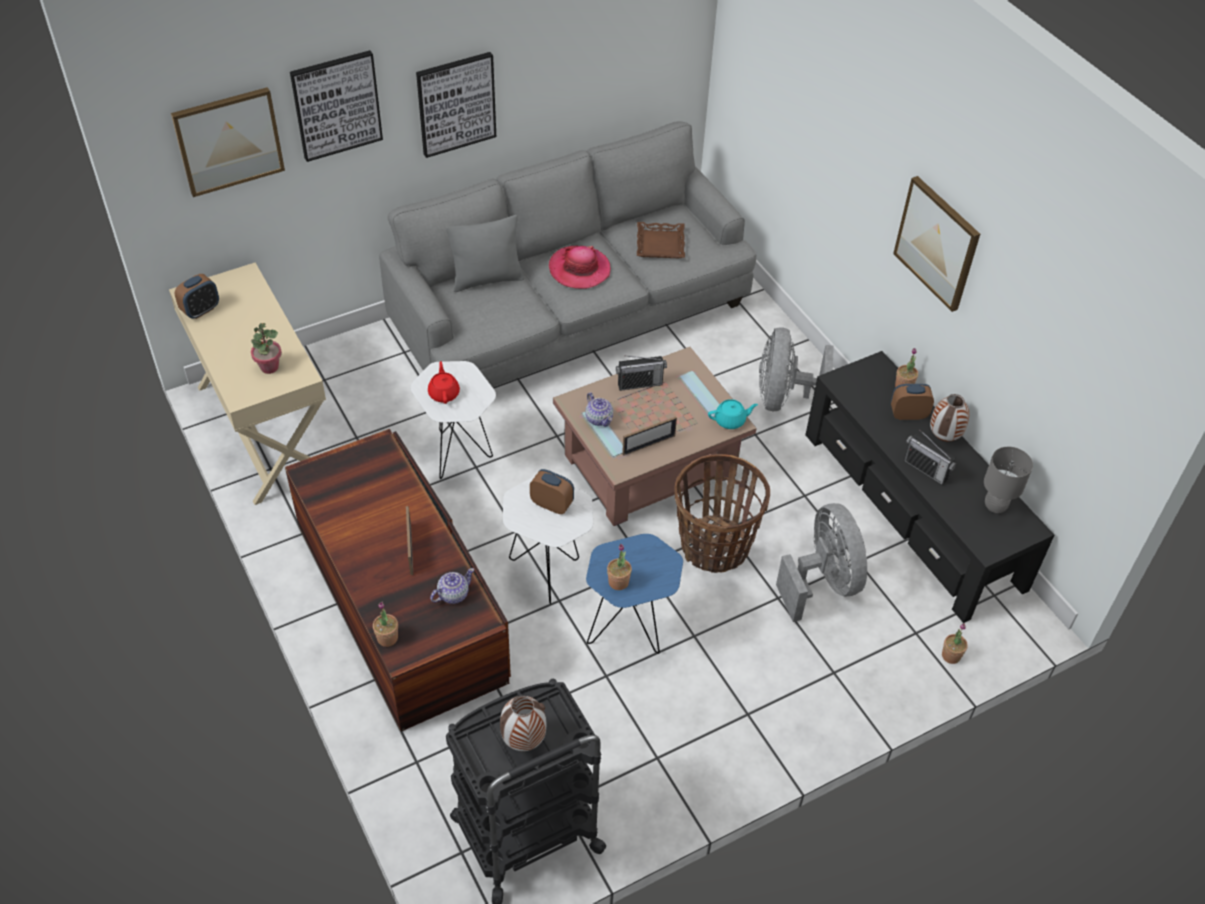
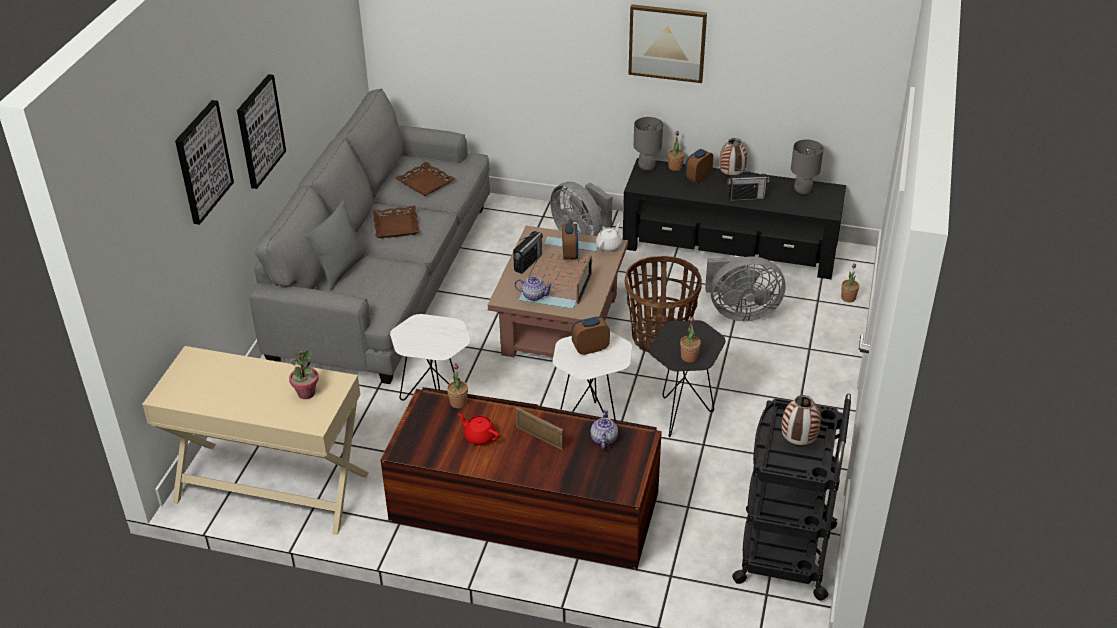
camera: 45 degrees left, 10 degrees down
picture [171,87,285,197] -> none
alarm clock [175,274,219,319] -> alarm clock moved to [562,224,578,260]
potted plant [373,602,398,647] -> potted plant moved to [447,363,468,408]
red teapot [428,361,460,404] -> red teapot moved to [458,413,499,445]
hat [549,245,611,289] -> brown tray [372,206,420,238]
blue side table [586,534,683,654] -> black side table [649,320,726,437]
turquoise teapot [708,399,758,429] -> white teapot [596,222,622,252]
grey fan [776,503,867,622] -> grey fan turned 150 degrees clockwise [705,257,785,321]
none -> grey table lamp [634,117,663,171]

